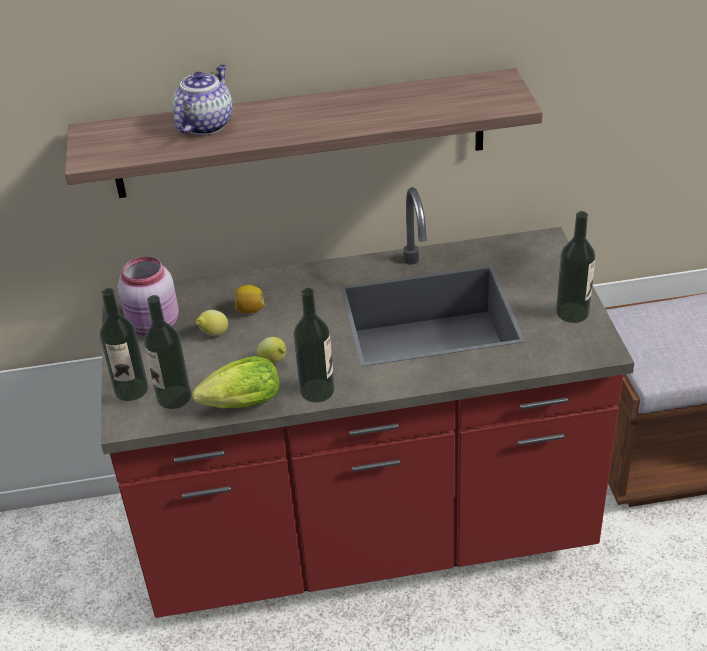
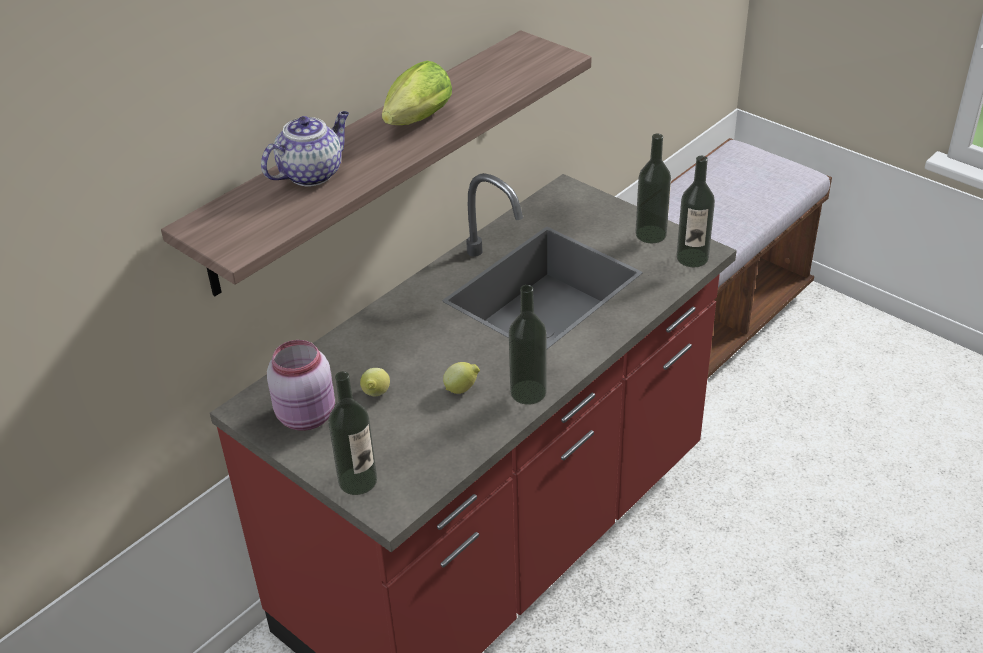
camera: 40 degrees left, 0 degrees up
bottle [144,295,191,409] -> bottle moved to [677,156,715,267]
teapot [172,65,233,135] -> teapot turned 60 degrees clockwise [261,111,349,187]
lettuce [192,356,279,408] -> lettuce moved to [382,61,452,125]
lemon [235,285,265,313] -> none

